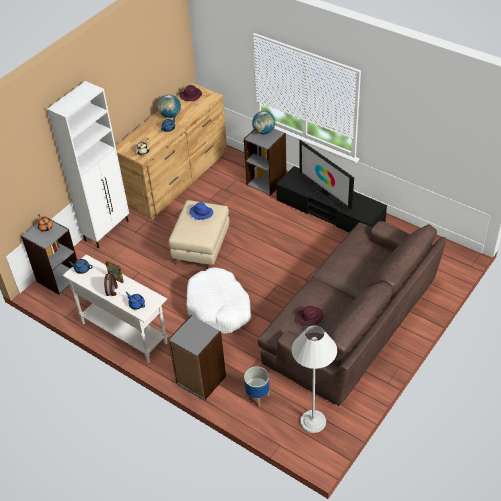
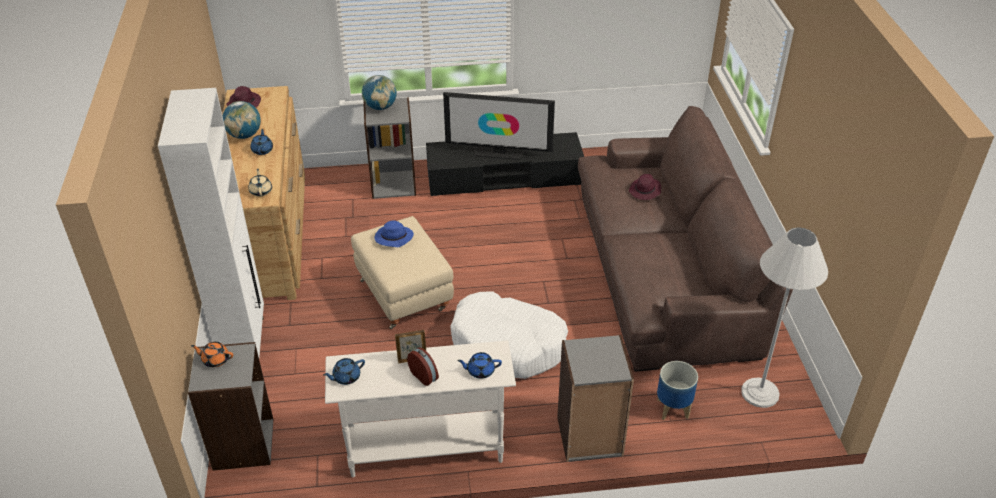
camera: 45 degrees left, 5 degrees down
purple hat [296,306,324,326] -> purple hat moved to [629,174,661,200]

